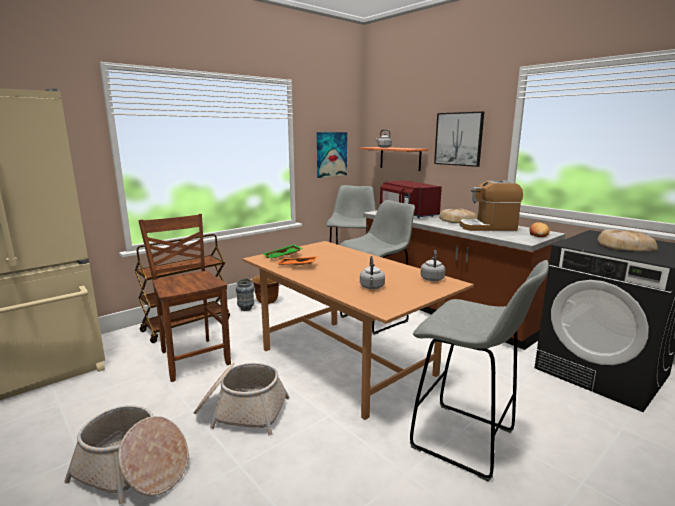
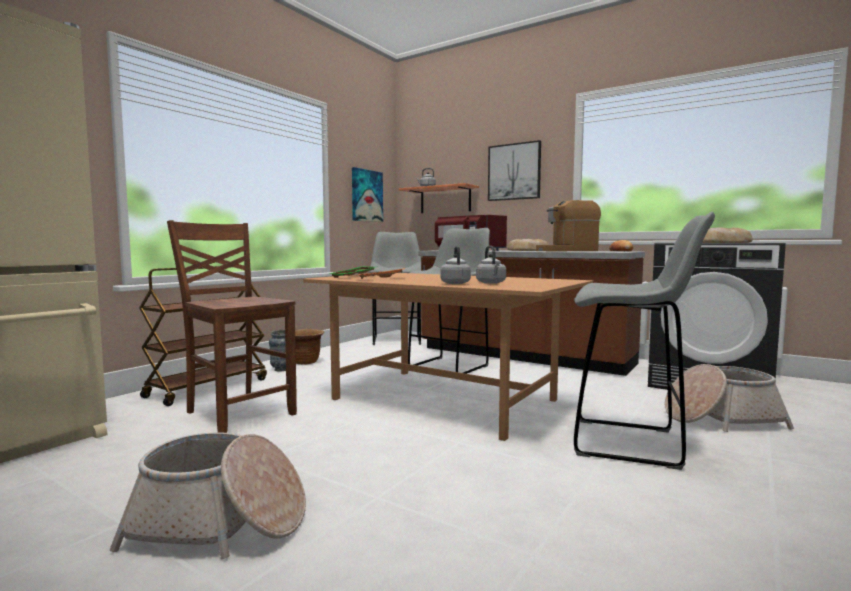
camera: 15 degrees left, 10 degrees down
basket [194,363,290,436] -> basket moved to [664,364,794,432]
grey kettle [420,250,445,281] -> grey kettle moved to [440,246,471,284]

